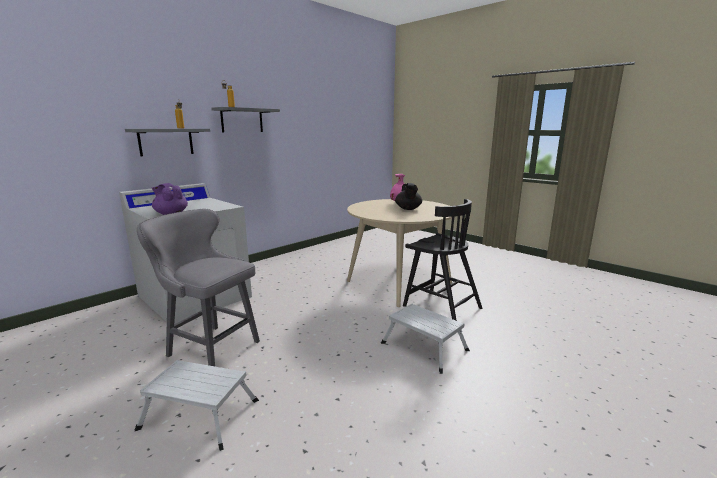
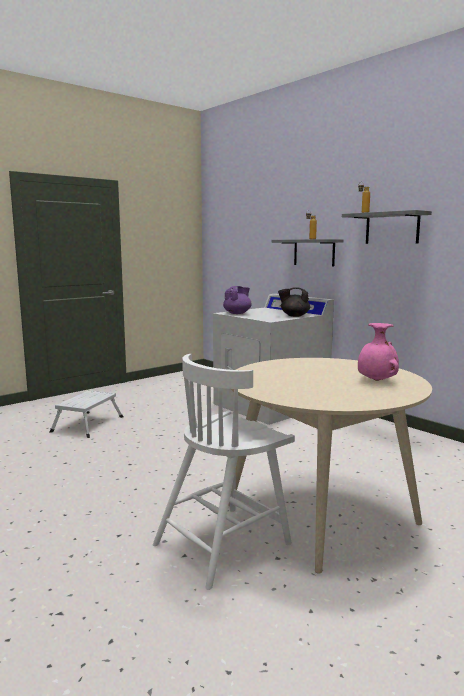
camera: 95 degrees right, 5 degrees down
grey stool [137,209,260,366] -> none
white step ladder [381,303,470,374] -> none
black teapot [395,183,422,210] -> black teapot moved to [278,287,310,317]
black chair [403,199,483,321] -> white chair [153,354,295,590]

